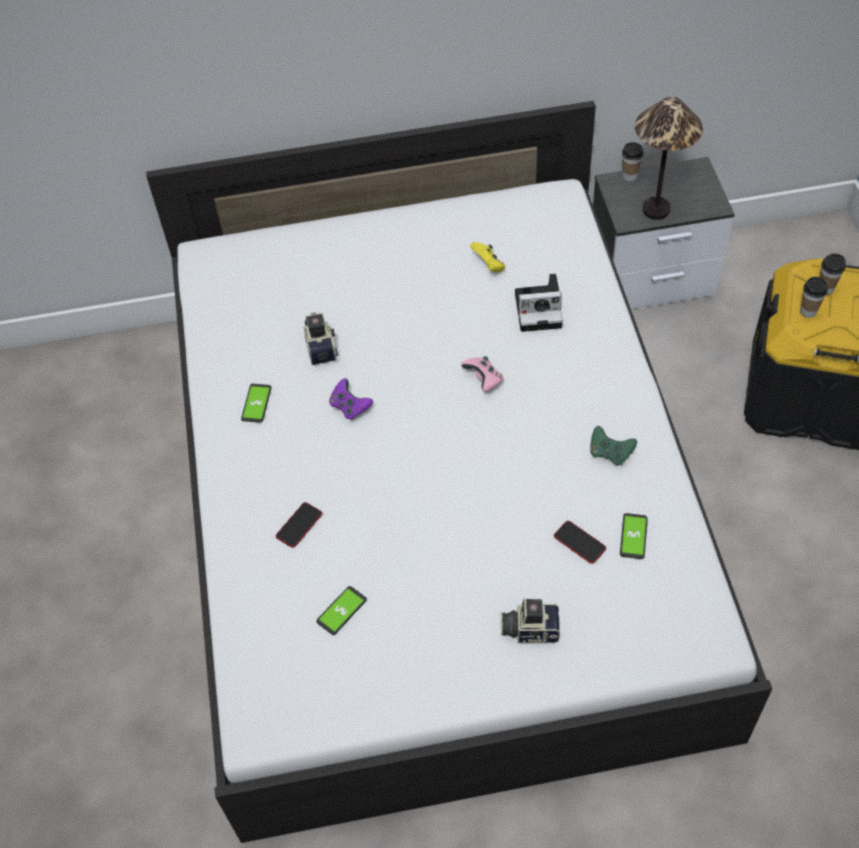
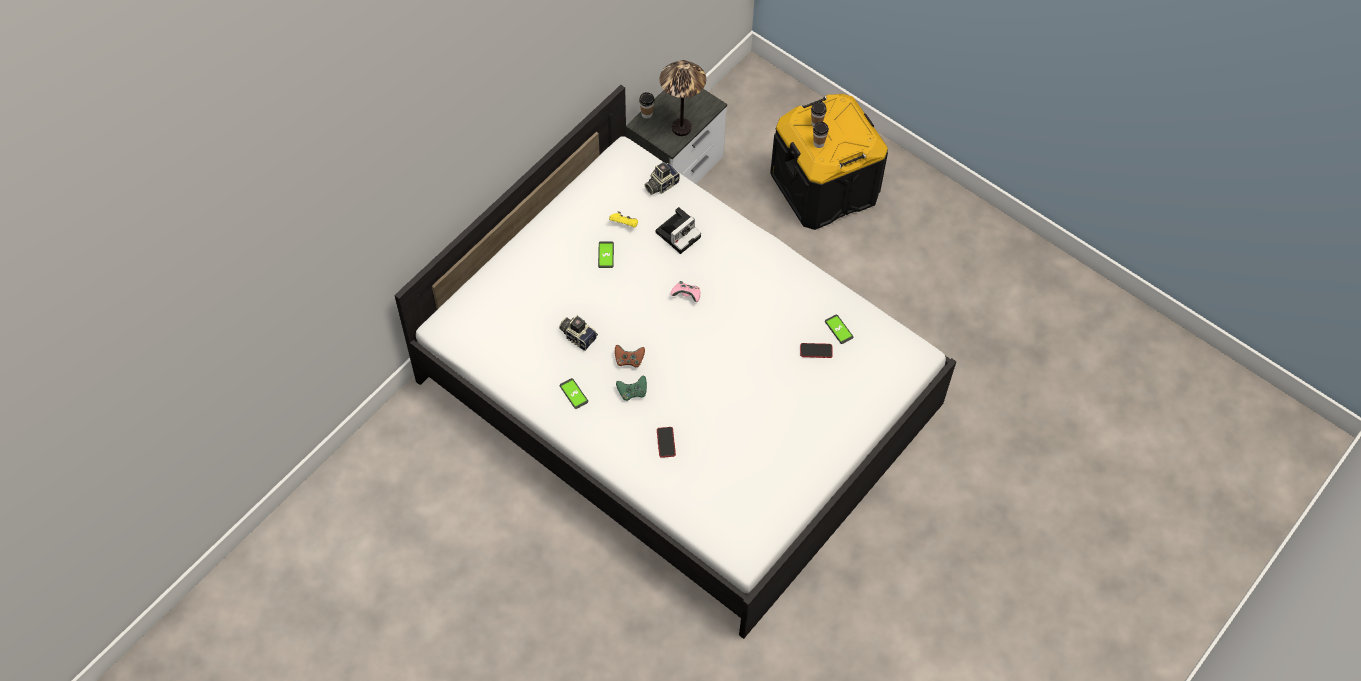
camera: 45 degrees left, 5 degrees up
phone [316,586,367,635] -> phone moved to [598,241,614,268]
purple game controller [329,378,373,420] -> brown game controller [615,345,645,367]
camera [501,598,560,643] -> camera moved to [645,162,680,195]
green game controller [591,426,637,465] -> green game controller moved to [616,376,647,401]

